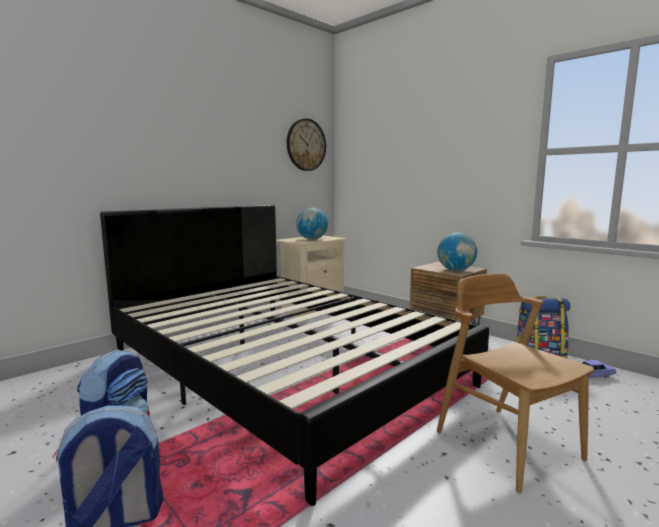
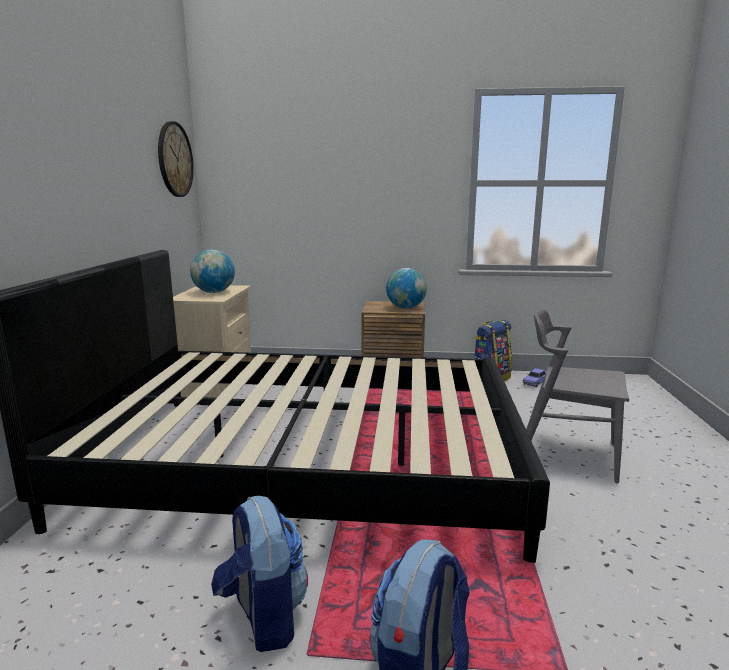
camera: 40 degrees left, 5 degrees up
brown chair [437,273,594,494] -> grey chair [526,308,629,483]

